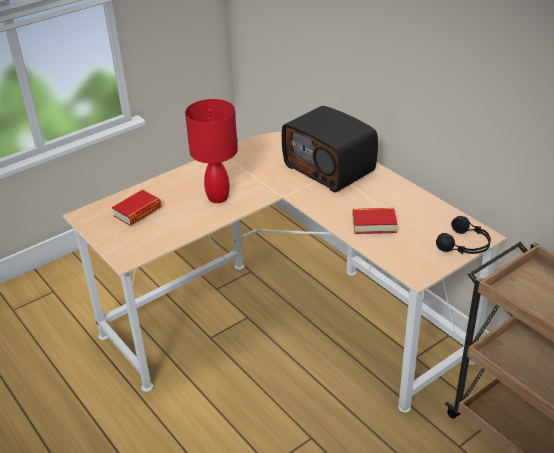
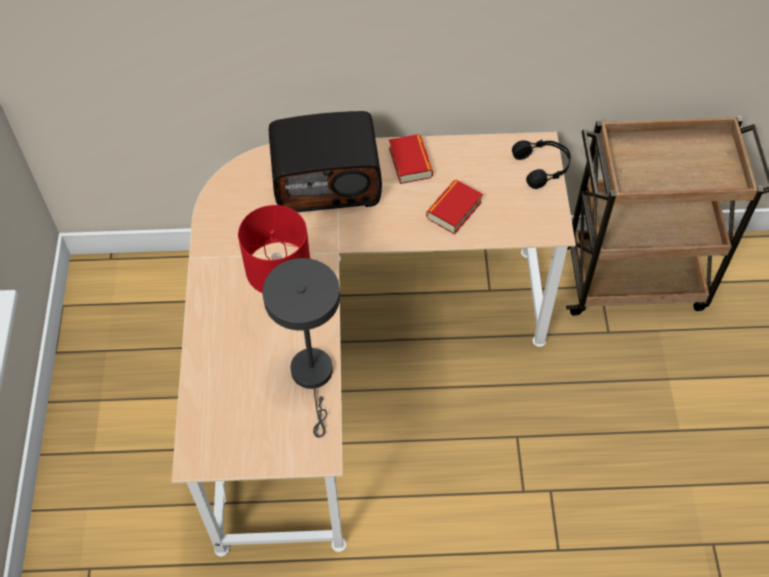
camera: 55 degrees left, 20 degrees up
book [112,190,162,226] -> book moved to [389,134,433,184]
none -> grey table lamp [262,258,340,438]

